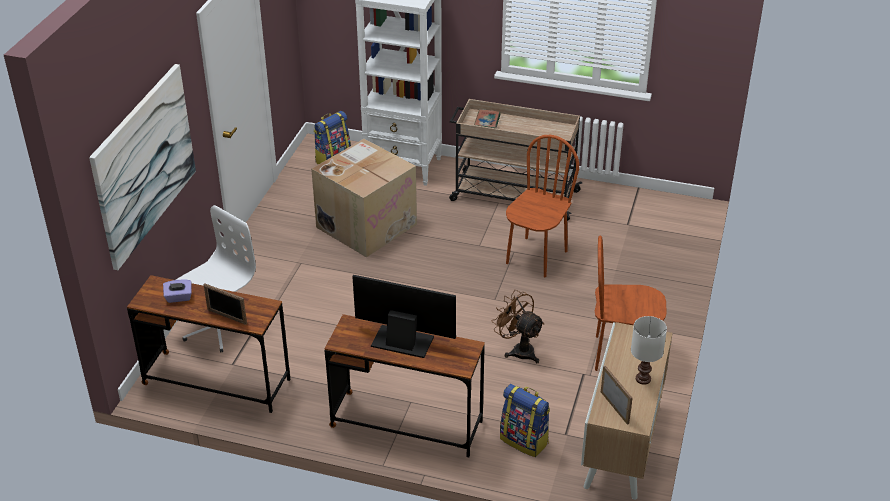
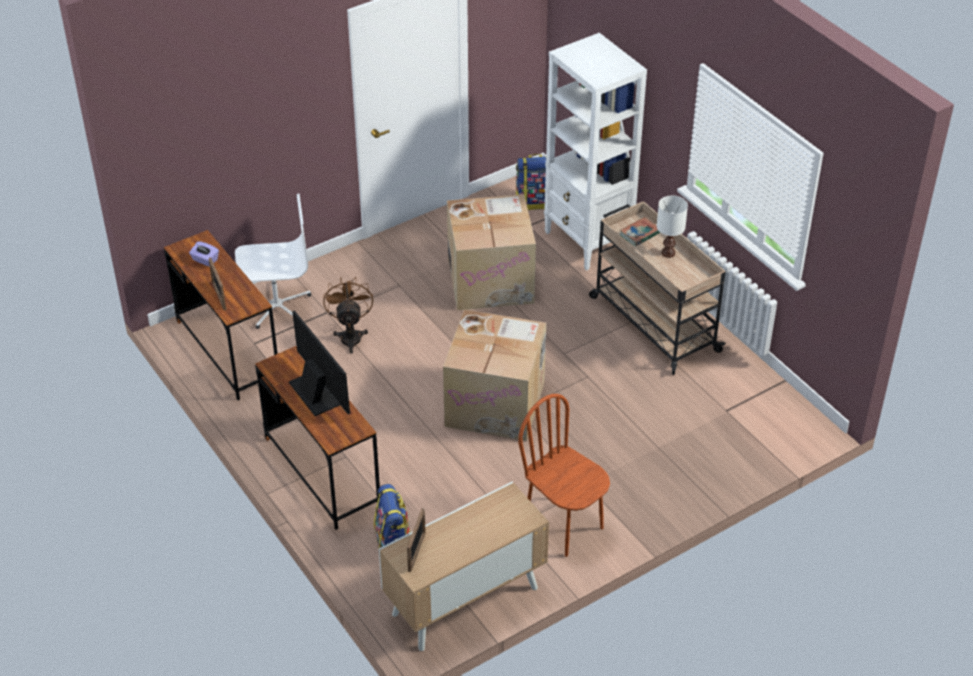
camera: 40 degrees right, 5 degrees up
picture [89,64,196,270] -> none
brown fan [492,290,544,363] -> brown fan moved to [323,277,373,354]
brown chair [506,135,579,277] -> none
white table lamp [631,316,667,385] -> white table lamp moved to [657,196,688,258]
none -> cardboard box [443,309,546,441]

